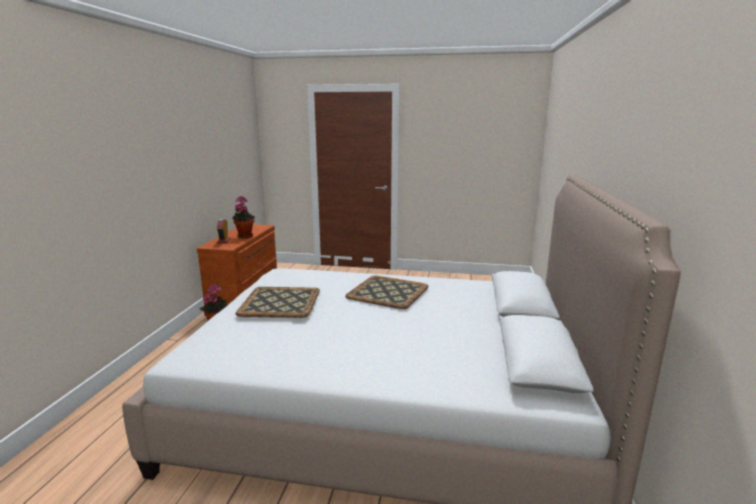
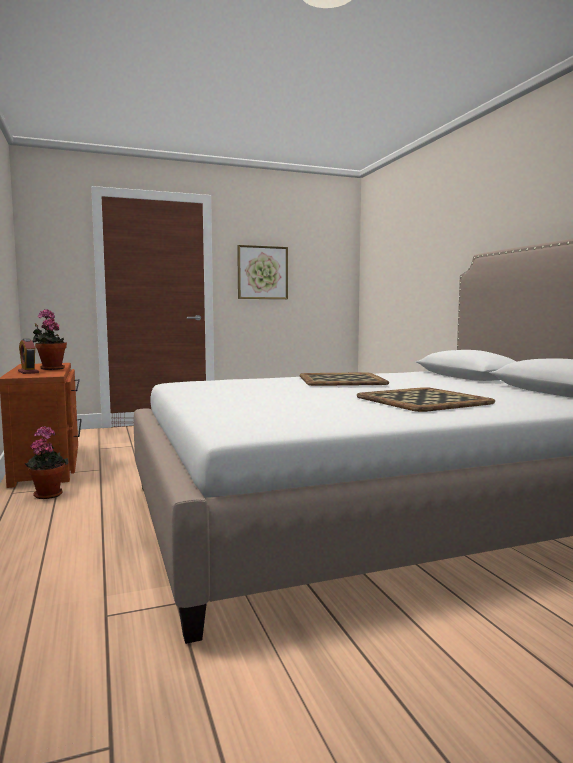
camera: 30 degrees left, 10 degrees down
tray [235,287,320,318] -> tray moved to [357,387,495,412]
none -> picture [237,245,288,299]

